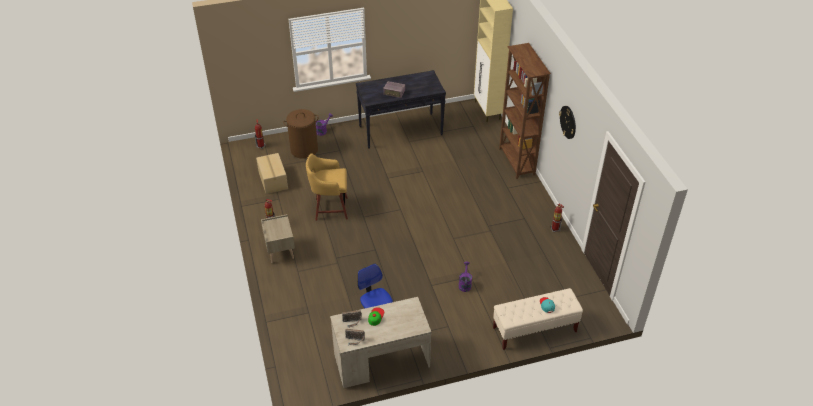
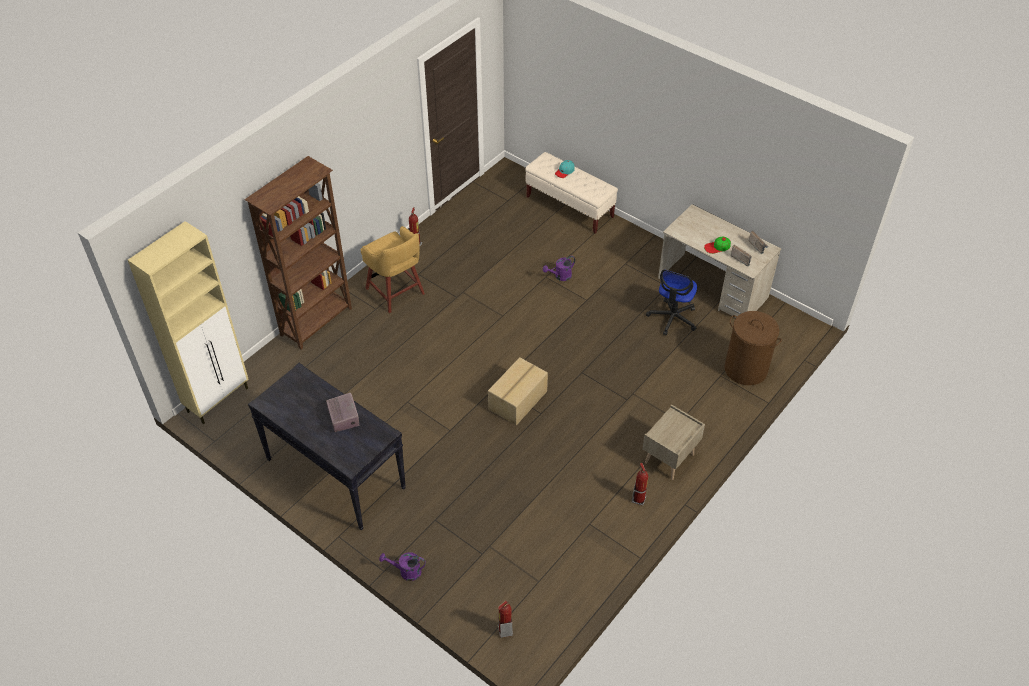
camera: 125 degrees left, 5 degrees up
cardboard box [256,153,288,194] -> cardboard box moved to [488,357,548,425]
brown laundry basket [283,109,319,159] -> brown laundry basket moved to [724,311,782,385]
yellow stool [306,153,348,221] -> yellow stool moved to [361,226,425,313]
wall clock [559,106,576,139] -> none

